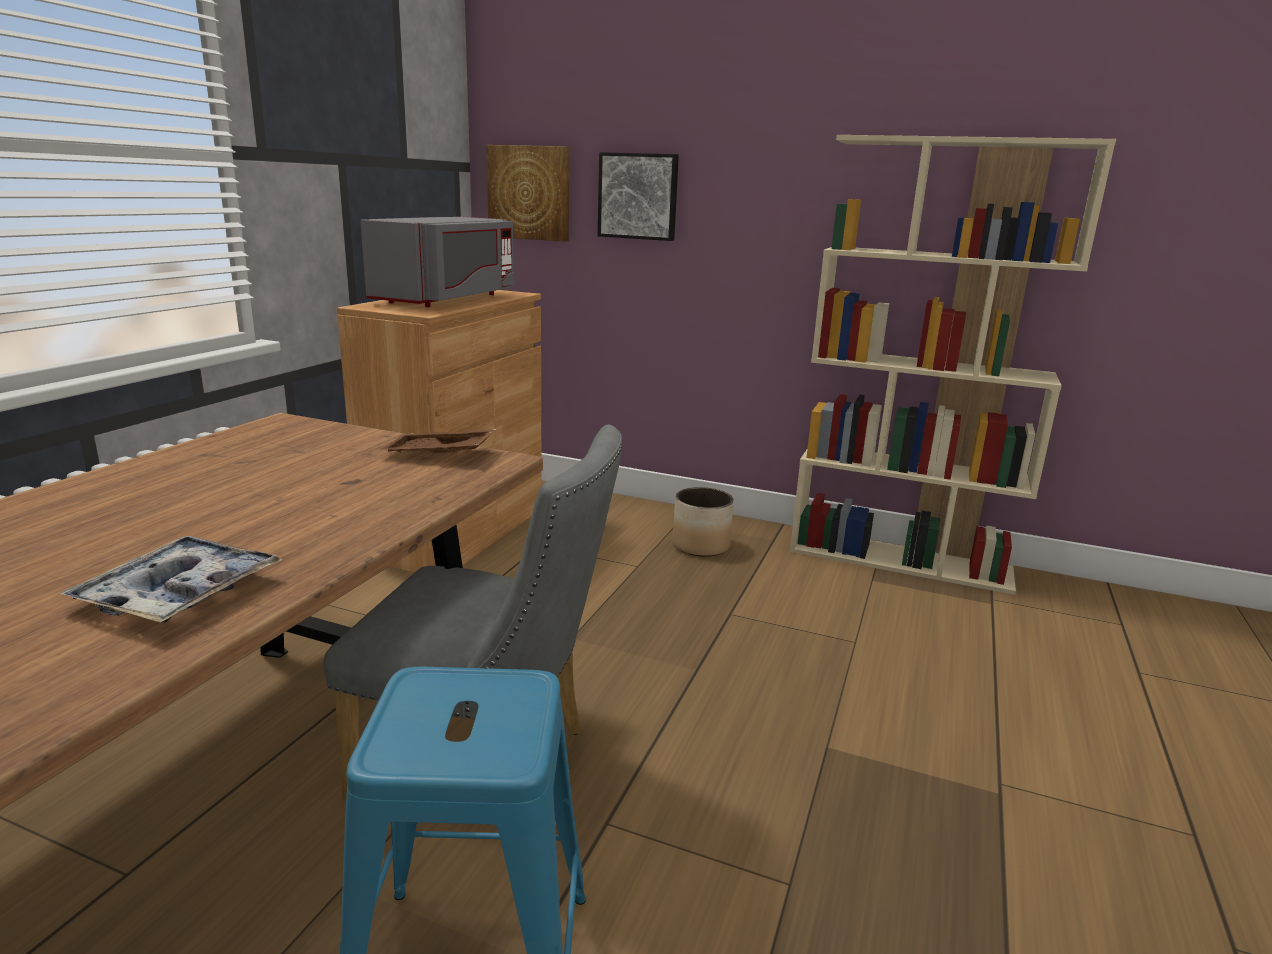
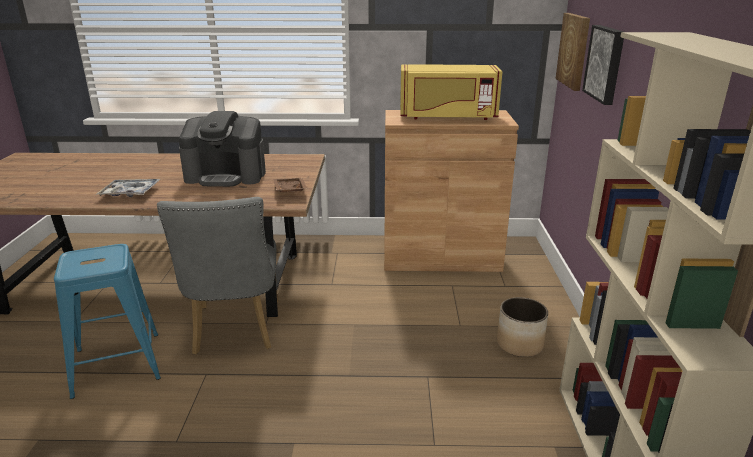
camera: 70 degrees right, 5 degrees up
grey microwave [360,217,515,307] -> yellow microwave [400,64,502,120]
none -> coffee machine [179,111,266,187]

